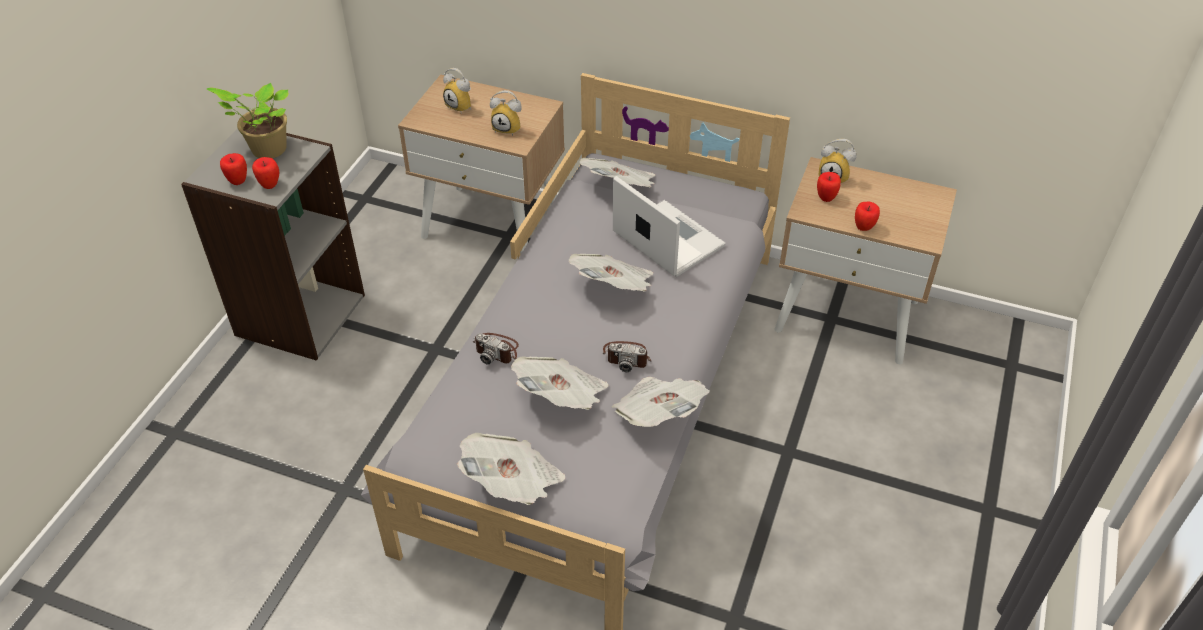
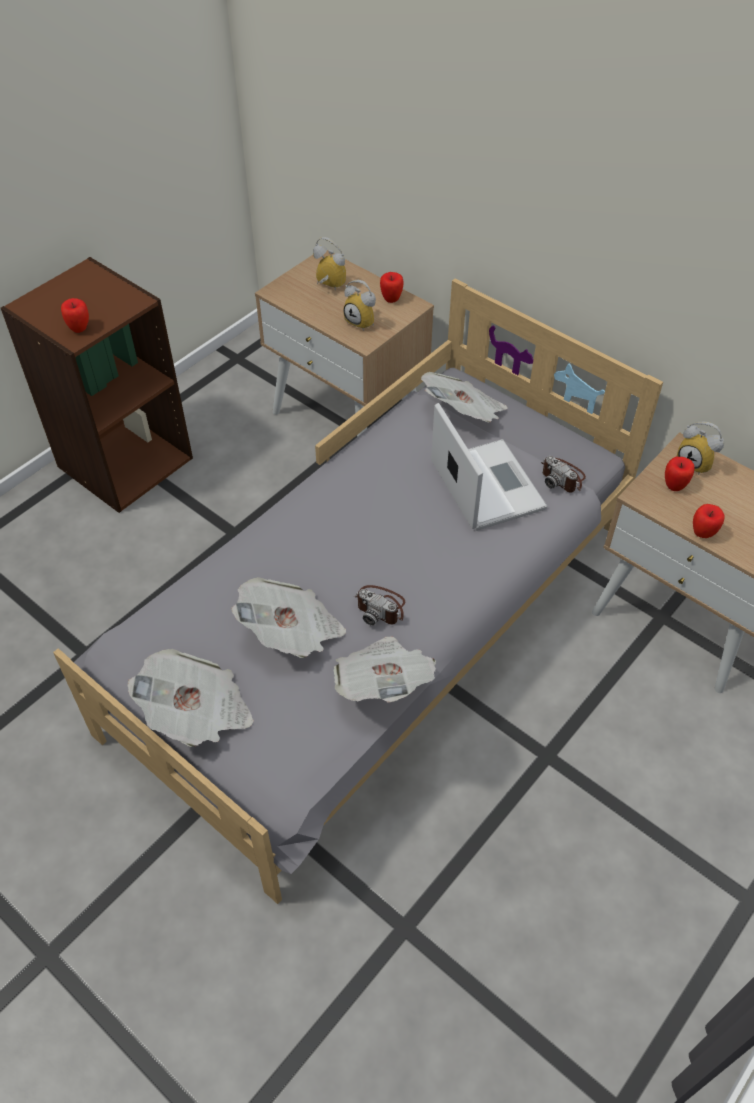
camera: 20 degrees right, 5 degrees up
grey bookcase [181,128,365,361] -> brown bookcase [1,257,193,513]
potted plant [207,83,289,158] -> none
apple [220,153,247,185] -> apple moved to [380,272,403,303]
alarm clock [443,68,471,113] -> alarm clock turned 150 degrees clockwise [313,237,346,290]
camera [472,333,519,365] -> camera moved to [541,456,586,493]
newspaper [569,254,653,291] -> none

